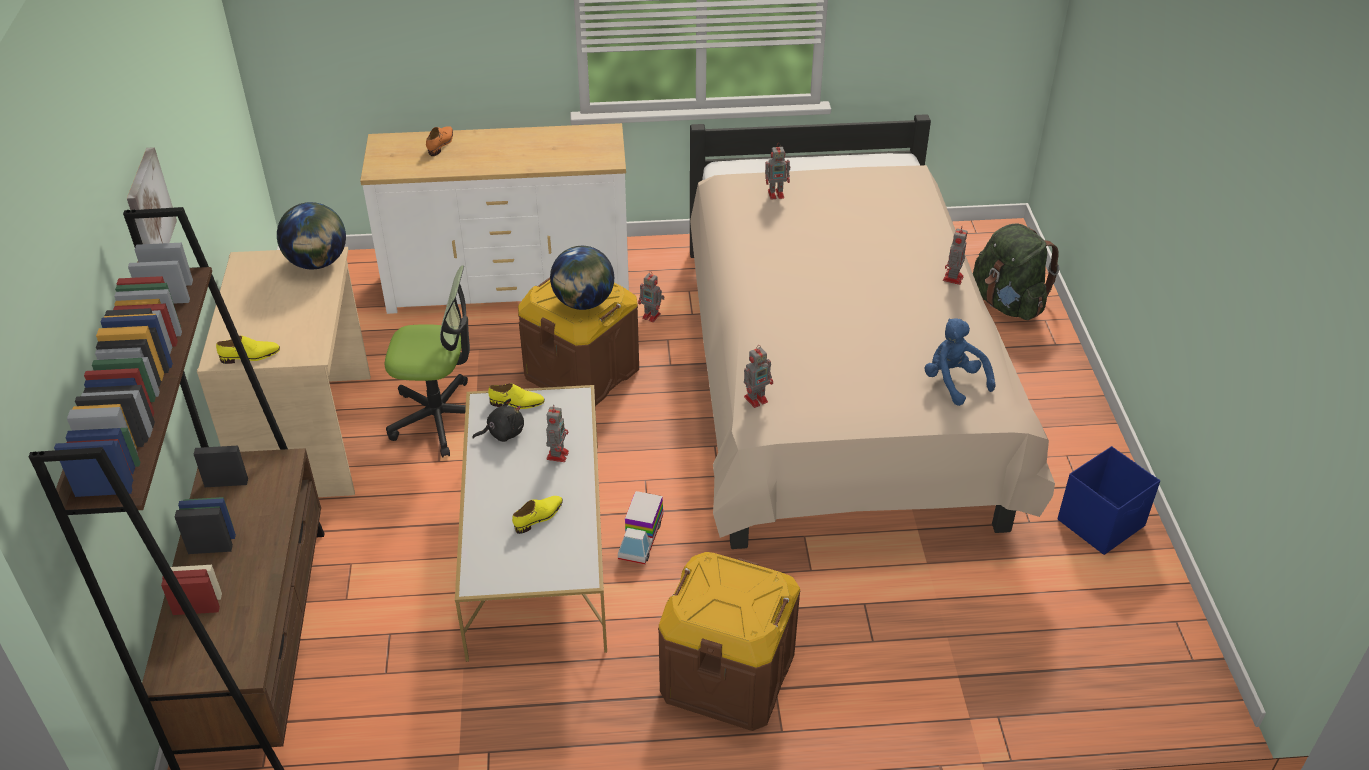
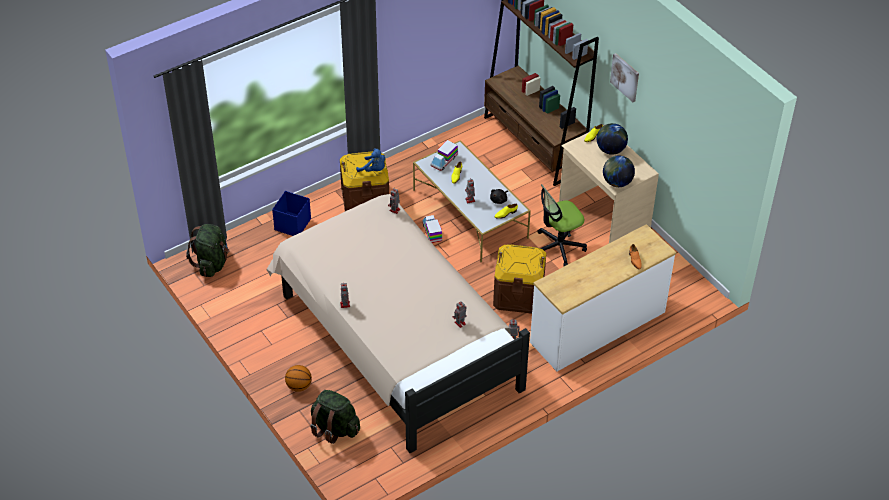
camera: 150 degrees right, 5 degrees up
globe [550,246,614,310] -> globe moved to [597,123,628,155]
blue plush toy [925,318,996,406] -> blue plush toy moved to [356,148,385,172]
blue storage box [1058,446,1160,555] -> blue storage box moved to [272,191,311,236]
none -> green backpack [186,224,230,277]
none -> basketball [285,365,312,392]
none -> toy truck [431,140,458,171]

